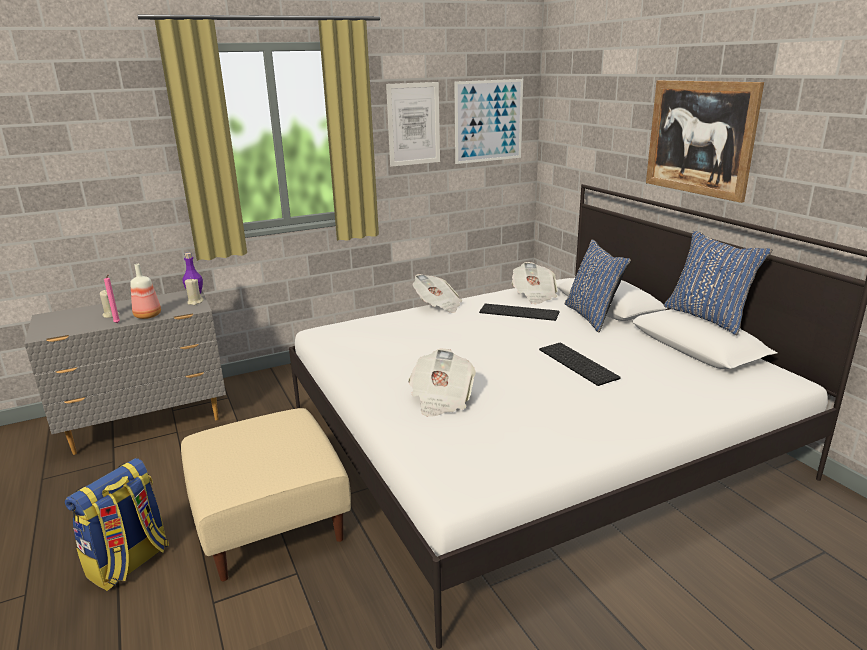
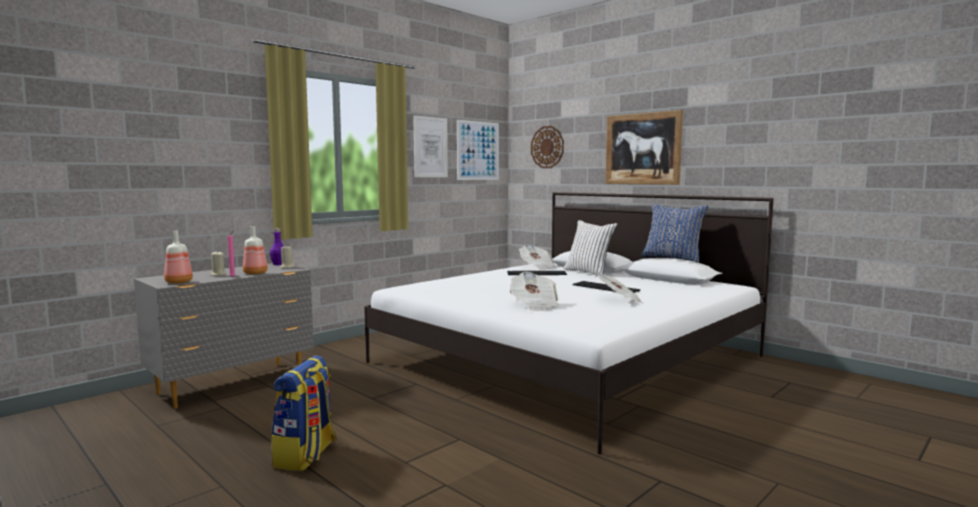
camera: 20 degrees left, 15 degrees down
beige ottoman [181,408,351,581] -> none
newspaper [413,274,462,313] -> newspaper moved to [594,271,644,304]
blue pillow [565,239,631,332] -> white pillow [563,220,618,276]
none -> bottle [164,231,193,284]
none -> wall clock [531,126,564,168]

